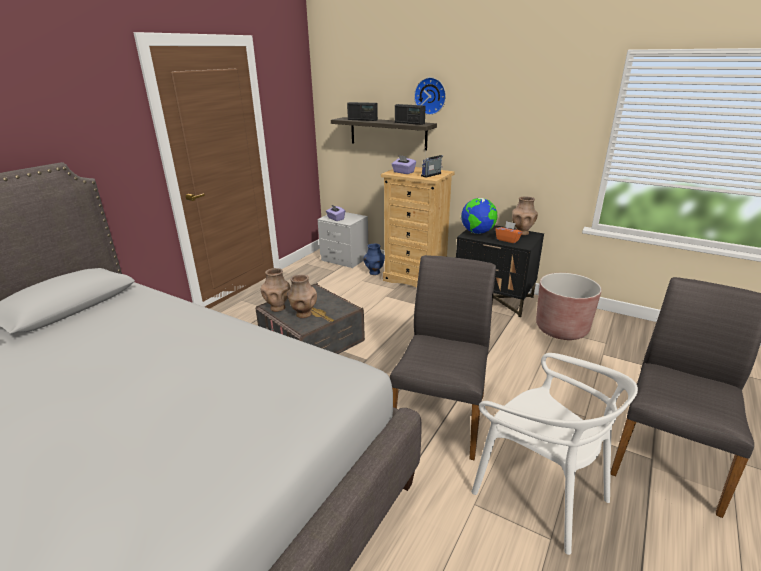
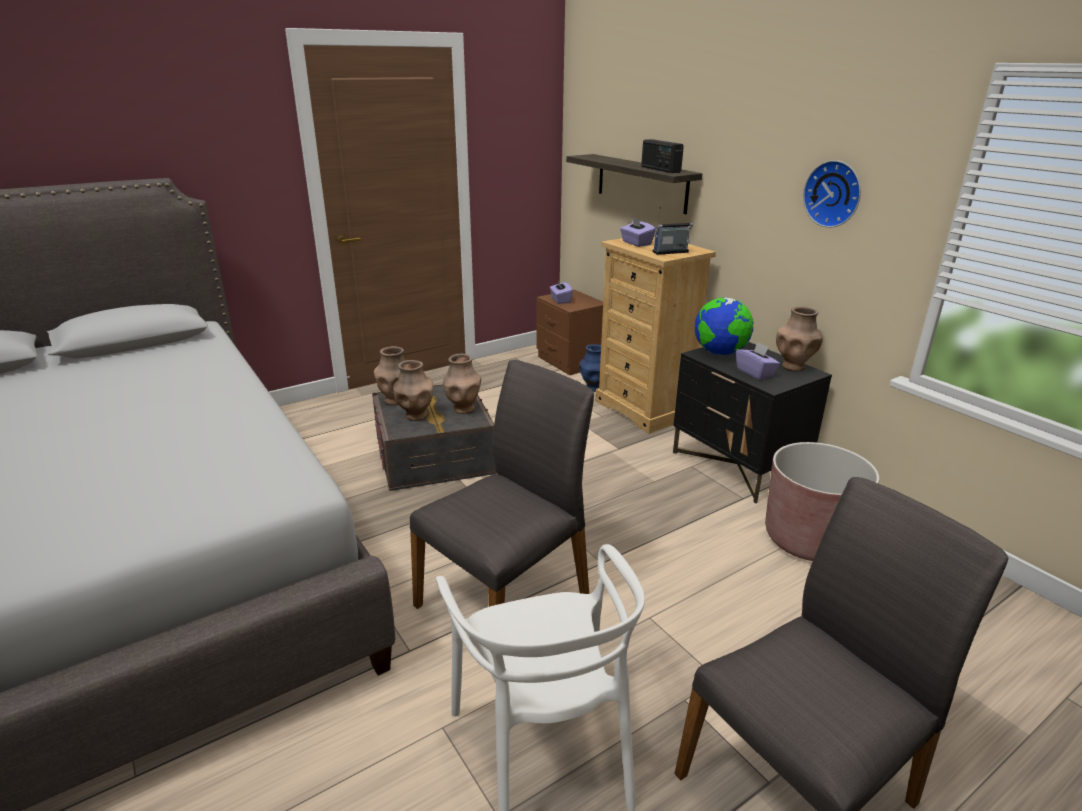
camera: 25 degrees right, 0 degrees up
grey nightstand [317,212,368,268] -> brown nightstand [537,290,603,375]
radio [347,102,378,121] -> none
wall clock [414,77,446,115] -> wall clock moved to [803,160,861,228]
orange tissue box [495,221,523,243] -> purple tissue box [736,342,780,380]
none -> brown vase [443,354,481,414]

